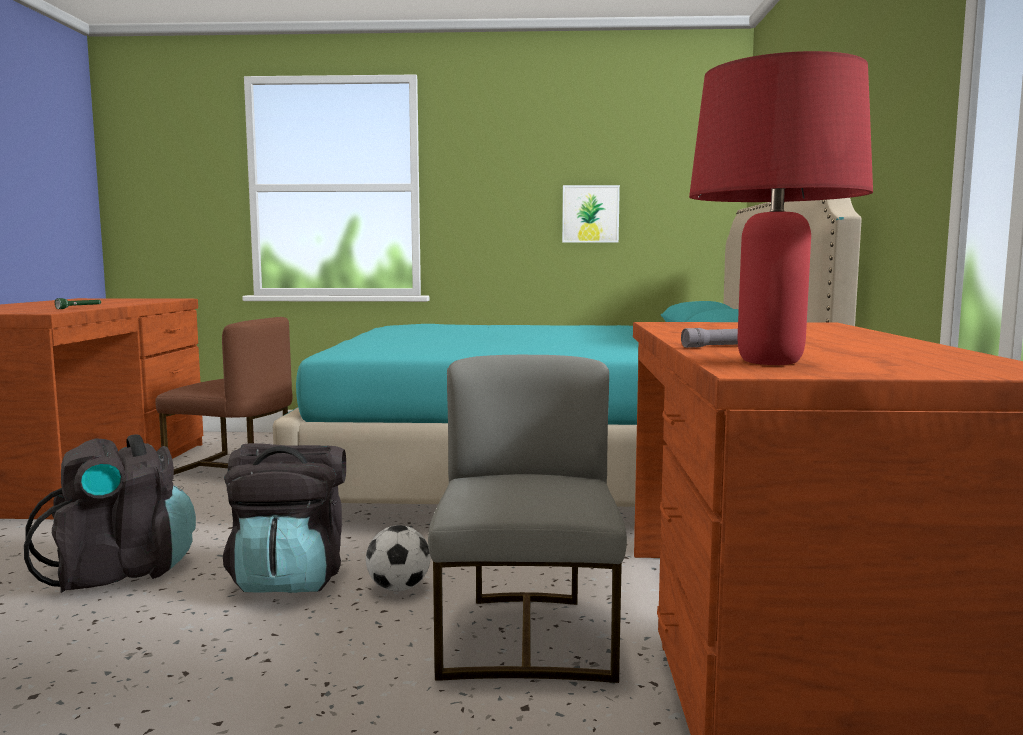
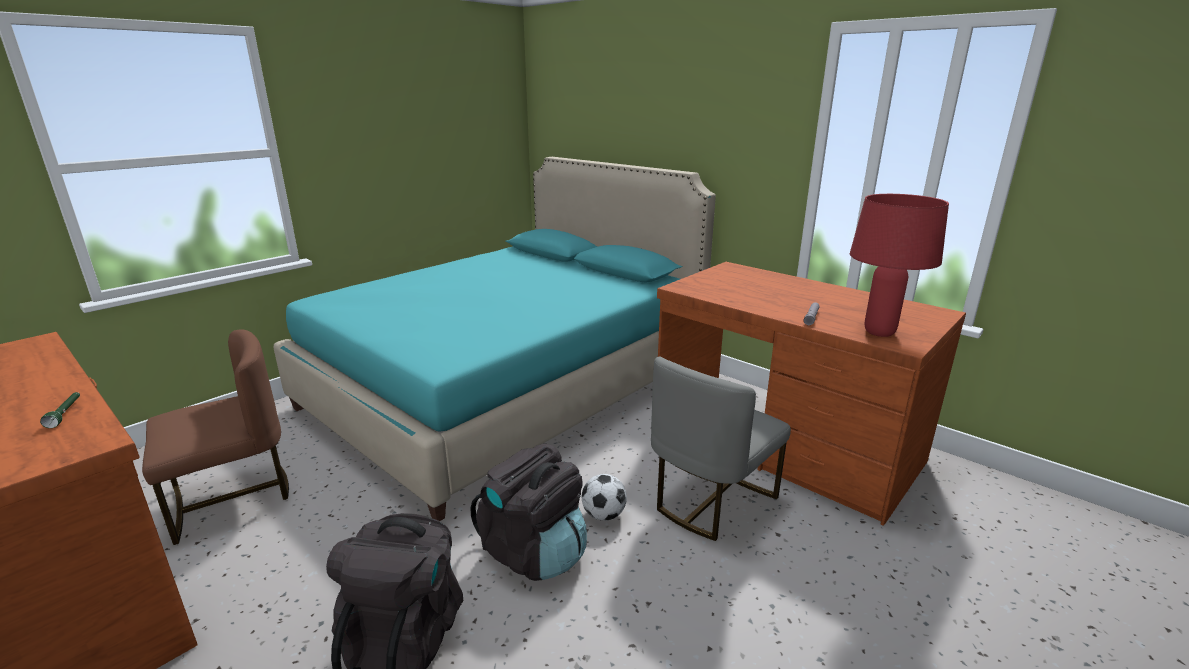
camera: 50 degrees left, 15 degrees up
grey chair [428,355,627,683] -> grey chair turned 90 degrees counterclockwise [651,356,791,541]
picture [562,185,620,243] -> none

